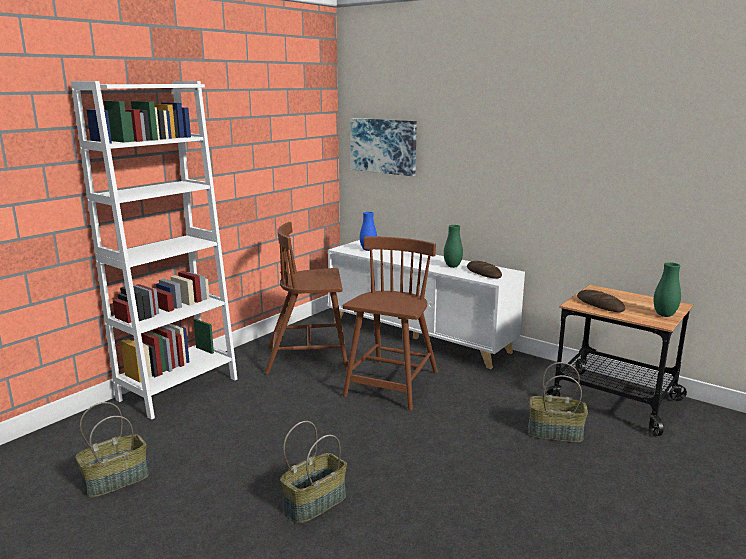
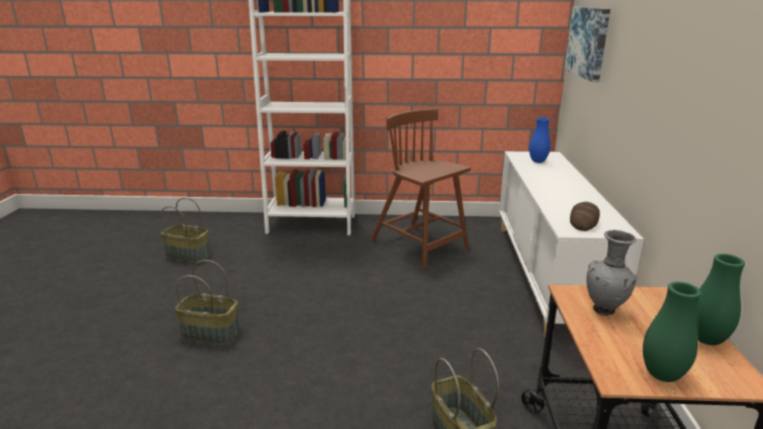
camera: 55 degrees right, 5 degrees up
brown chair [343,236,438,411] -> none
green vase [444,225,463,268] -> green vase moved to [696,254,745,345]
bread [577,290,625,312] -> grey vase [586,230,638,316]

